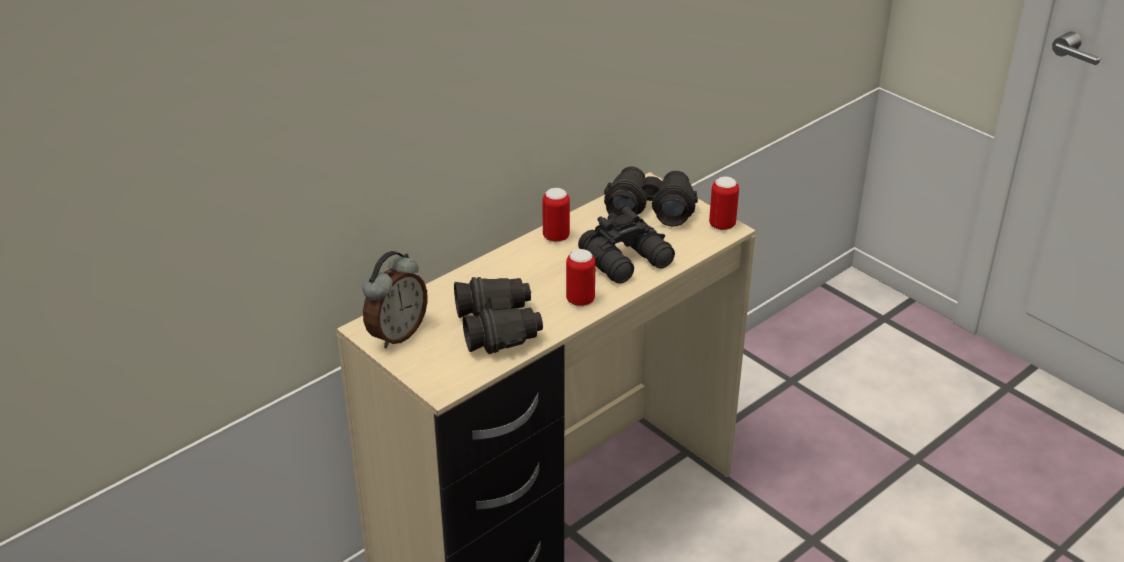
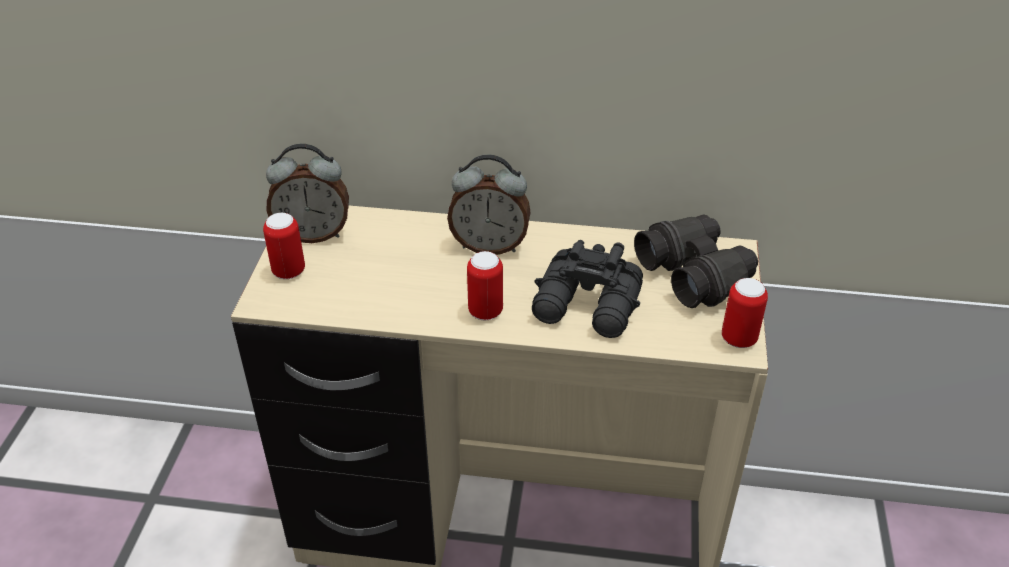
camera: 50 degrees right, 5 degrees up
black binoculars [454,277,543,354] -> none
can [542,188,570,242] -> can moved to [263,213,305,279]
none -> alarm clock [447,155,531,255]

